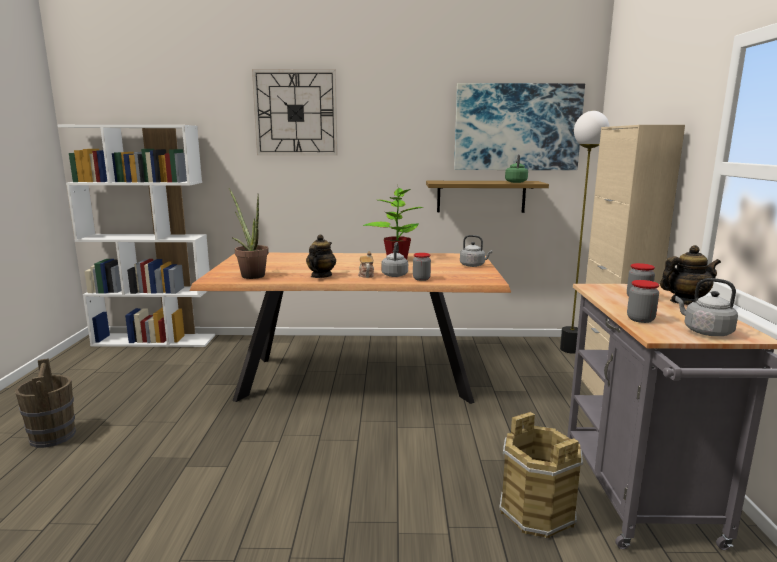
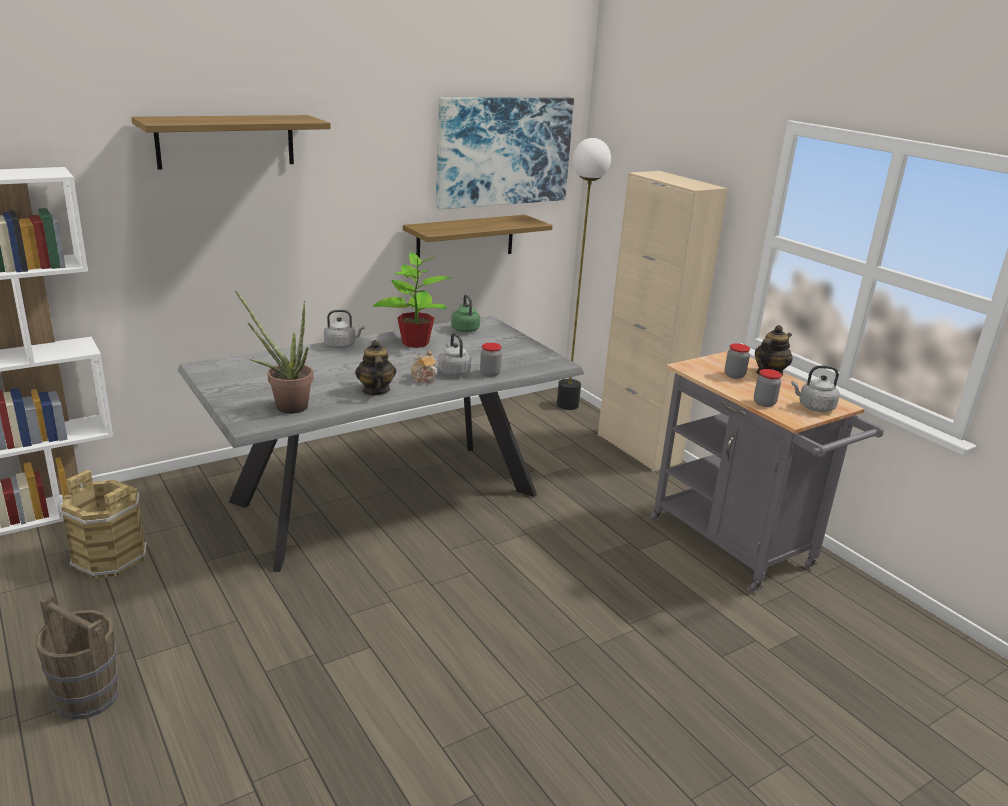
camera: 35 degrees left, 10 degrees up
brown dining table [190,253,511,404] -> grey dining table [177,316,584,572]
wall clock [252,69,338,155] -> shelf [131,115,331,170]
grey kettle [460,235,492,267] -> grey kettle moved to [324,310,365,349]
brown bucket [499,412,583,538] -> brown bucket moved to [60,470,147,579]
green kettle [505,154,528,183] -> green kettle moved to [451,294,480,332]

